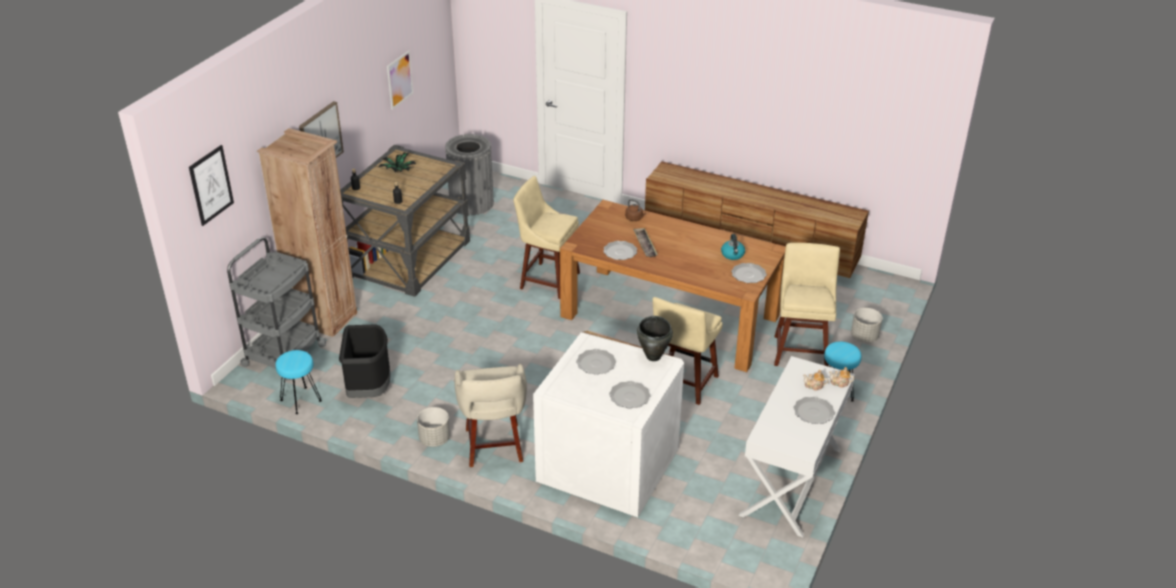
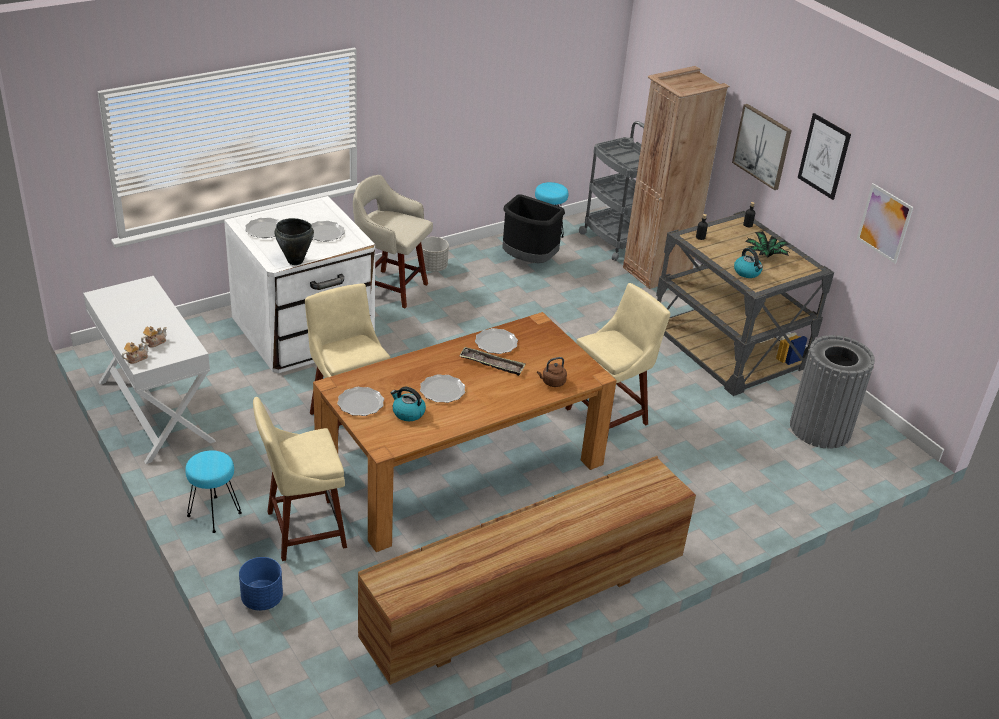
camera: 120 degrees right, 0 degrees up
picture [189,145,234,226] -> picture moved to [798,113,851,200]
beige chair [774,243,840,366] -> beige chair turned 120 degrees clockwise [253,397,347,561]
plate [793,397,835,424] -> plate moved to [420,374,465,403]
grey planter [851,308,883,343] -> blue planter [239,557,283,611]
none -> kettle [734,248,763,278]

